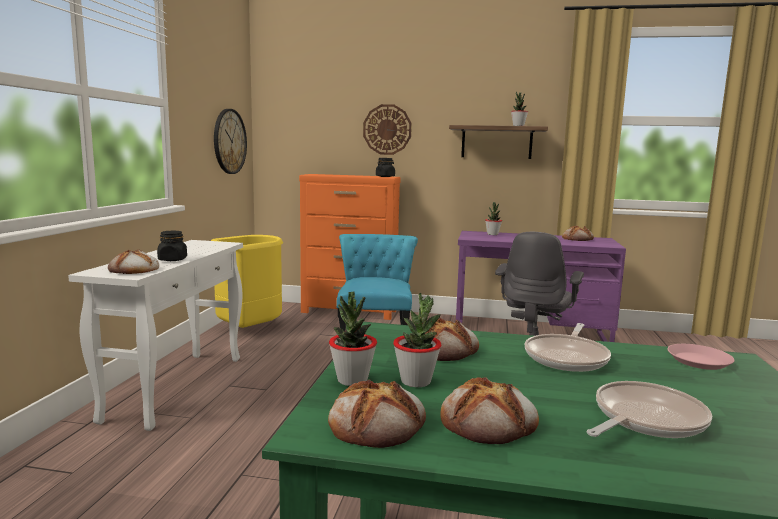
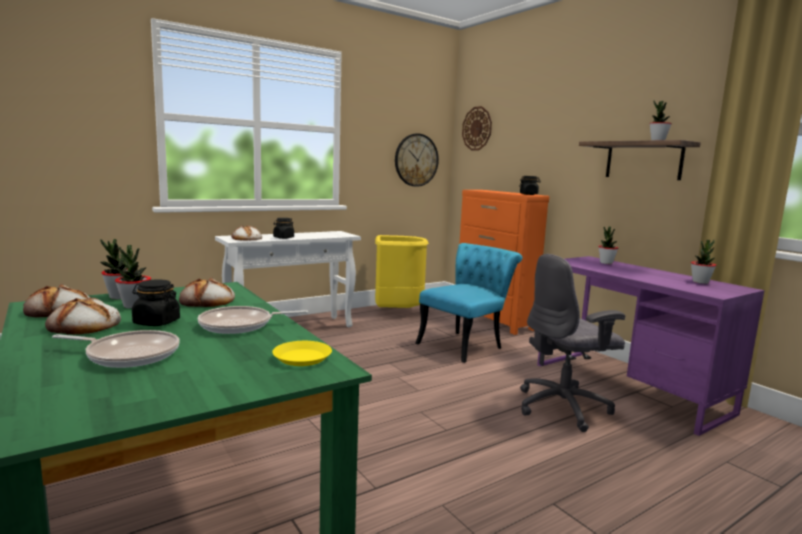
camera: 45 degrees right, 0 degrees up
wall clock [363,104,412,155] -> wall clock moved to [462,106,492,150]
bread [562,226,594,241] -> potted plant [691,240,716,284]
pink plate [667,344,735,370] -> yellow plate [272,341,332,366]
none -> black jar [132,279,180,326]

